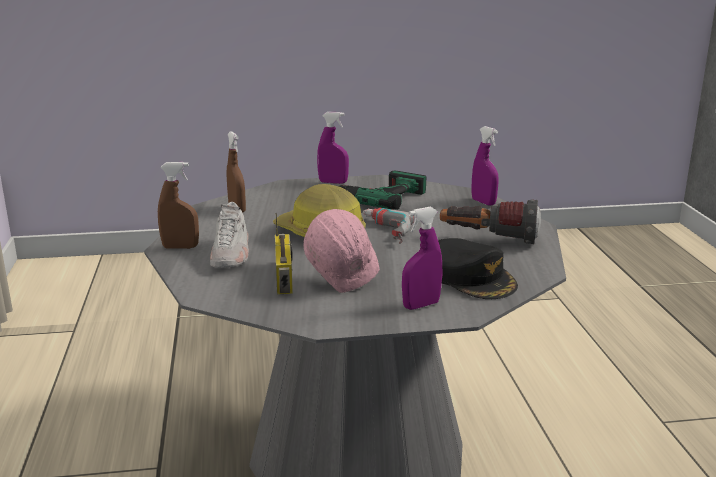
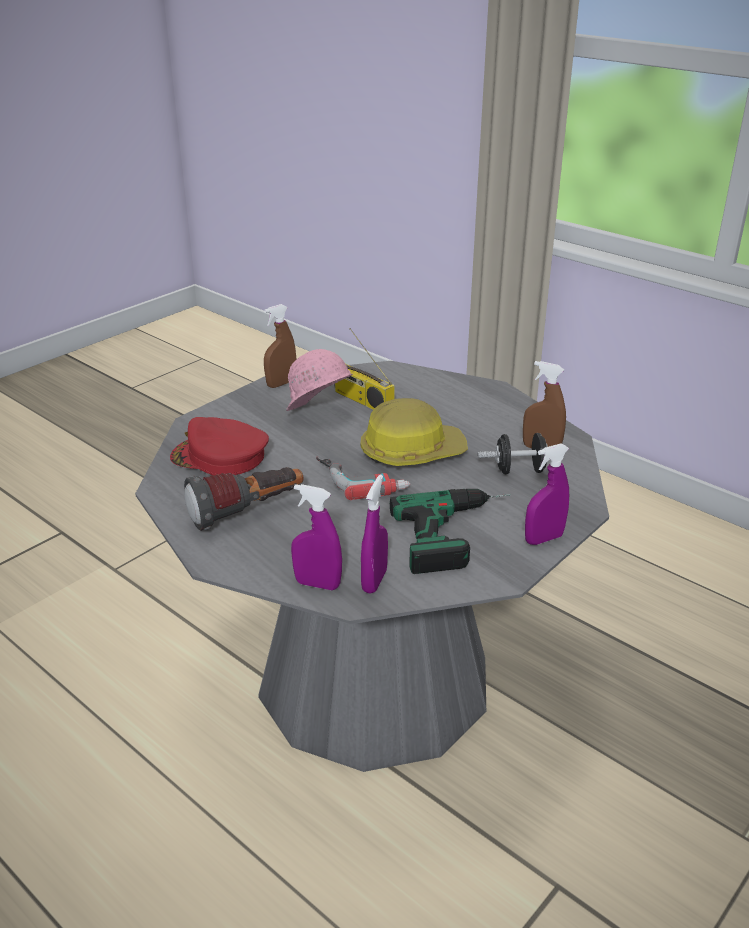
camera: 140 degrees right, 10 degrees up
brown spray bottle [158,162,199,249] -> brown spray bottle moved to [264,304,296,388]
white shoe [210,202,249,268] -> none
purple spray bottle [402,207,442,310] -> purple spray bottle moved to [361,475,388,594]
black cap [438,238,518,299] -> red cap [170,417,269,476]
none -> black dumbbell [478,433,547,474]

